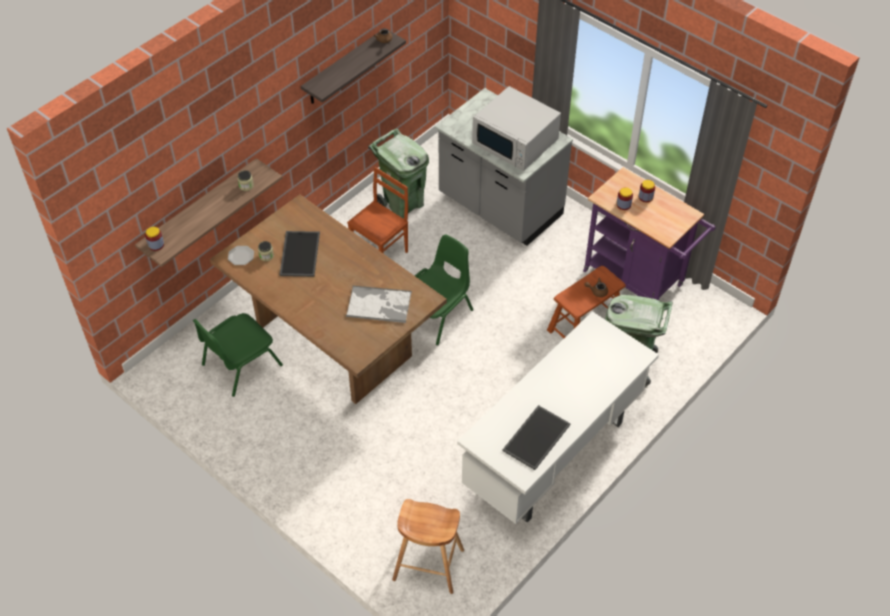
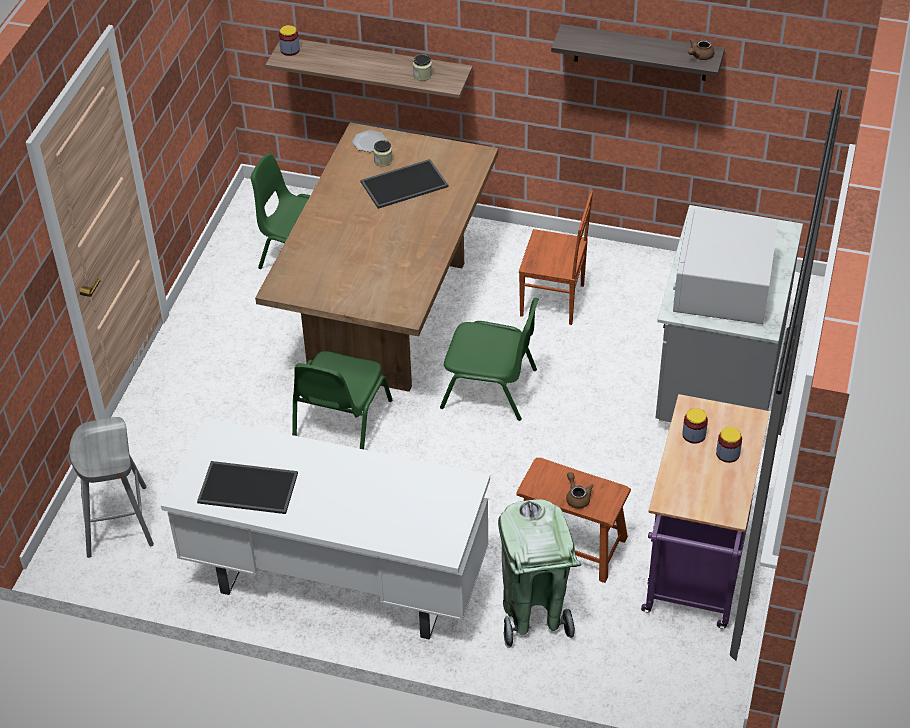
camera: 65 degrees right, 5 degrees down
tray [346,286,412,323] -> none
green trash can [368,128,429,219] -> none
brown stool [392,499,464,594] -> grey stool [69,417,154,558]
none -> green chair [292,351,392,449]

